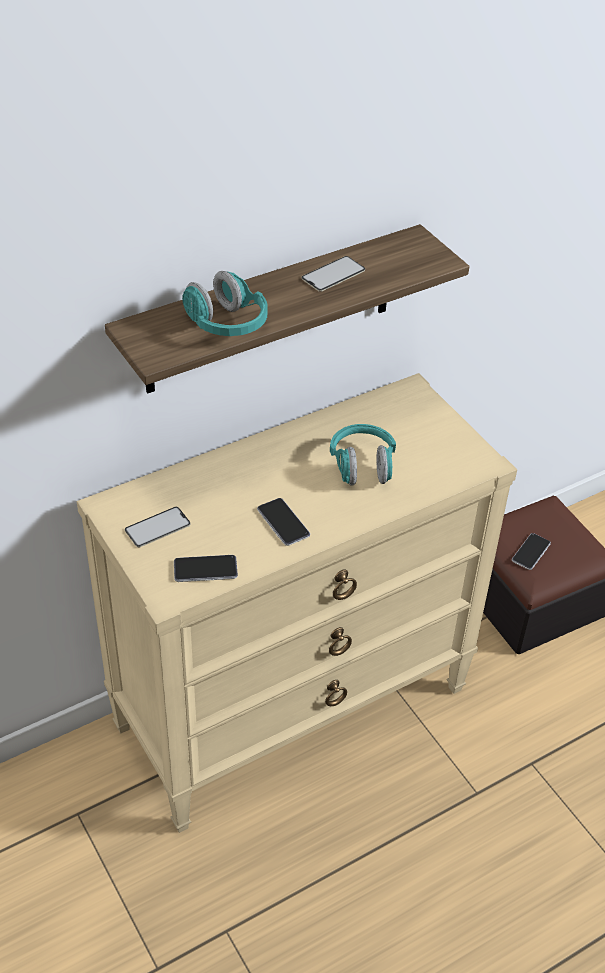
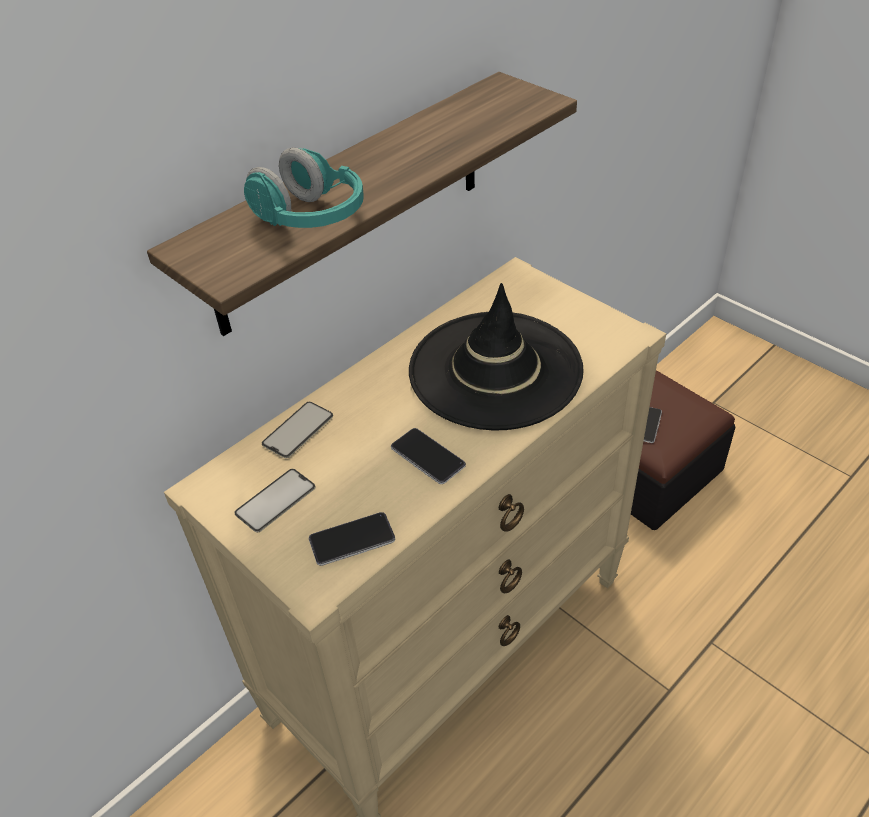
camera: 10 degrees left, 0 degrees up
phone [301,256,365,292] -> phone moved to [262,402,333,458]
turquoise headphones [330,424,396,485] -> black hat [409,283,584,431]

